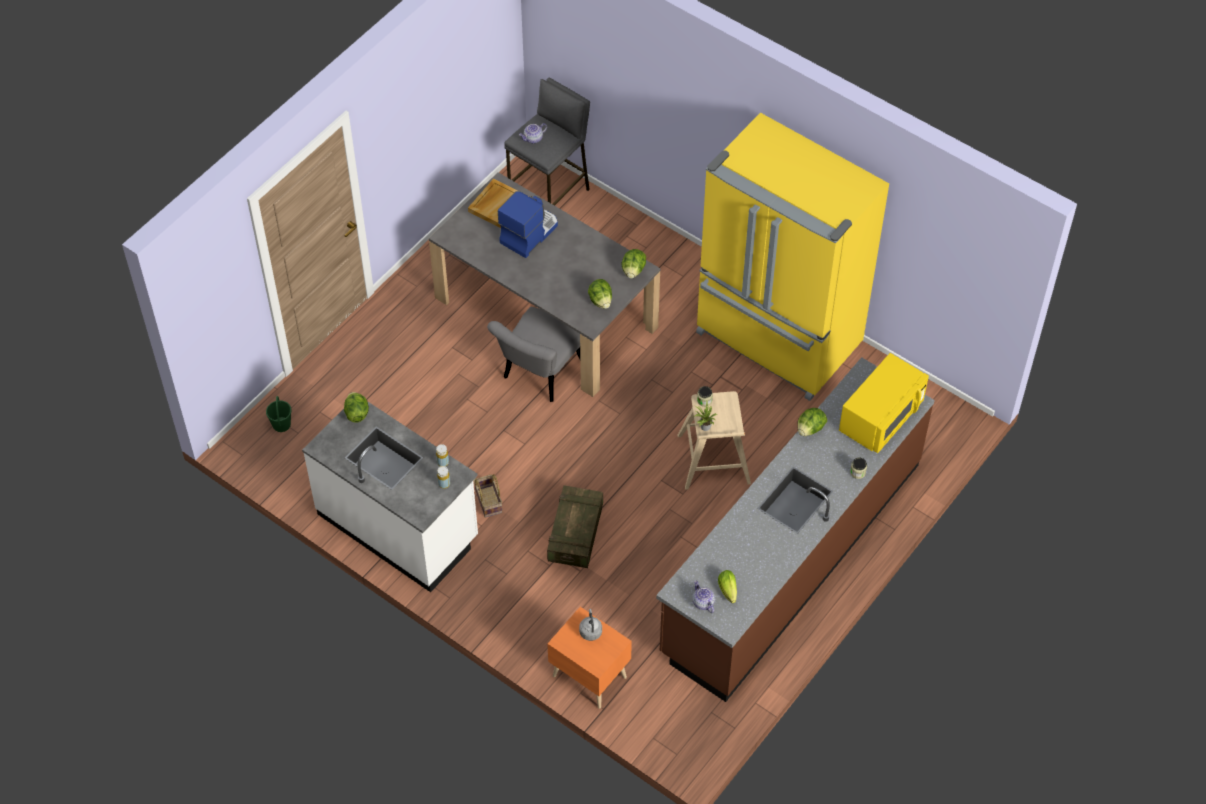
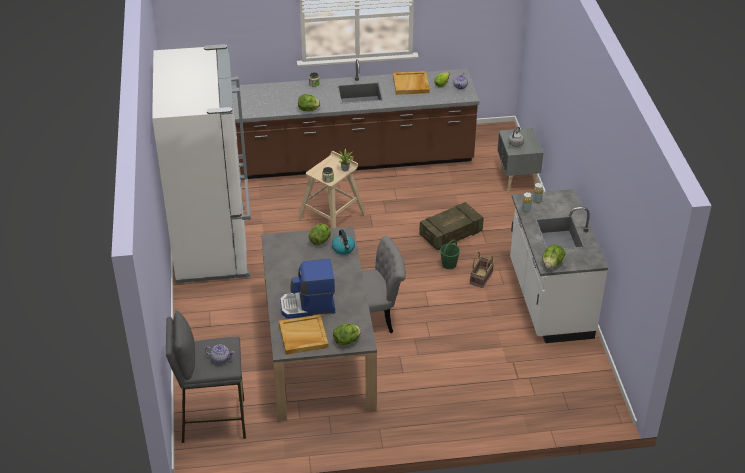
camera: 135 degrees left, 15 degrees down
green bucket [266,396,292,432] -> green bucket moved to [440,240,460,269]
orange nightstand [547,607,632,709] -> grey nightstand [497,128,543,193]
lettuce [621,249,646,279] -> lettuce moved to [333,324,361,345]
yellow fridge [696,113,889,401] -> white fridge [152,44,251,283]
yellow microwave [839,353,929,453] -> none
none -> kettle [332,229,355,255]
none -> beige tray [393,71,430,95]

